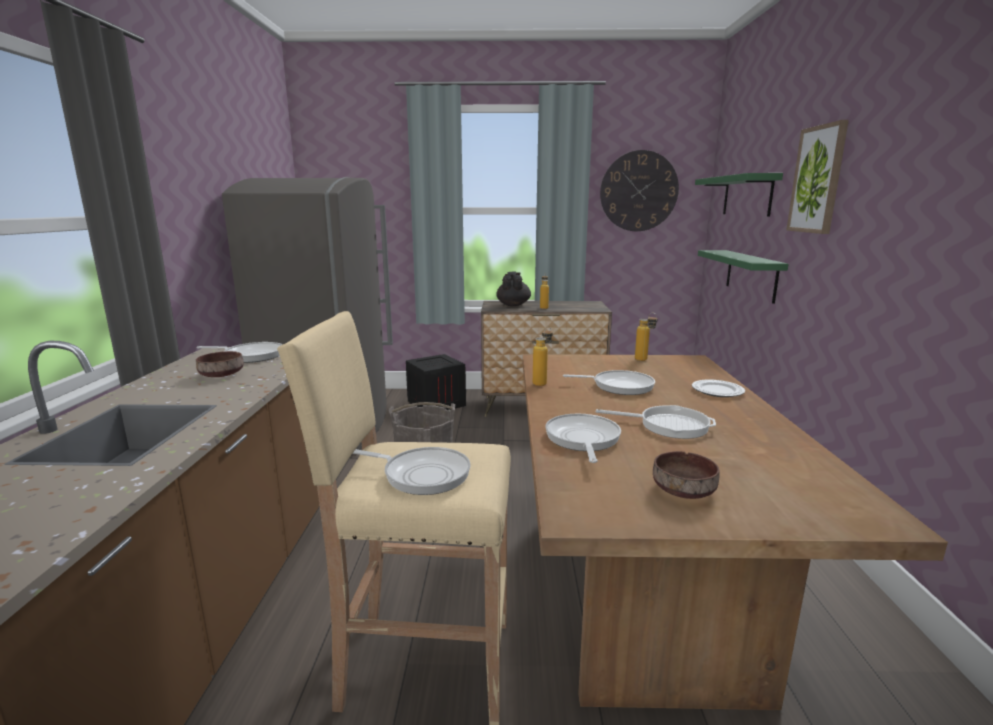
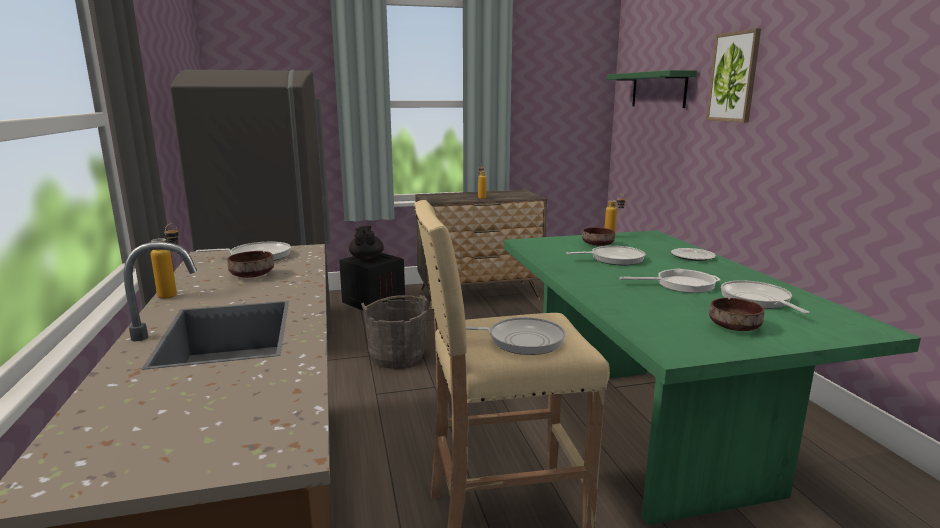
camera: 15 degrees left, 0 degrees up
black teapot [496,272,531,306] -> black teapot moved to [349,226,384,260]
brown dining table [523,354,948,710] -> green dining table [504,230,921,525]
bottle [533,326,553,386] -> bottle moved to [151,223,179,299]
frying pan [545,414,621,463] -> frying pan moved to [721,280,809,314]
wall clock [600,150,679,231] -> none
green shelf [698,250,789,304] -> none
none -> brown bowl [582,227,615,246]

